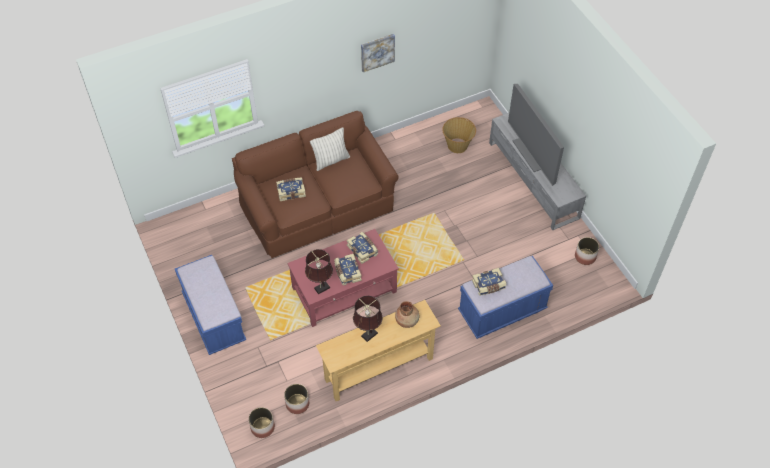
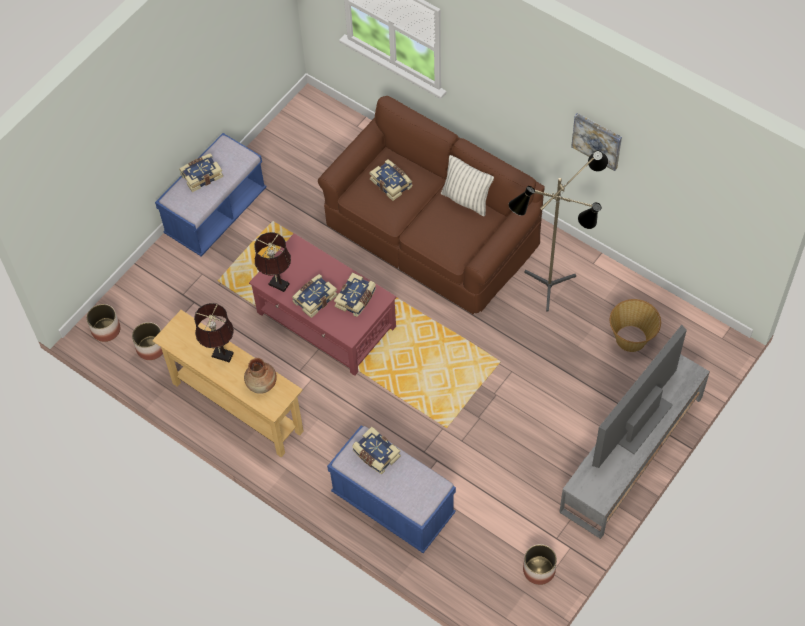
camera: 65 degrees right, 5 degrees up
none -> book [179,153,223,192]
none -> floor lamp [508,151,608,312]

